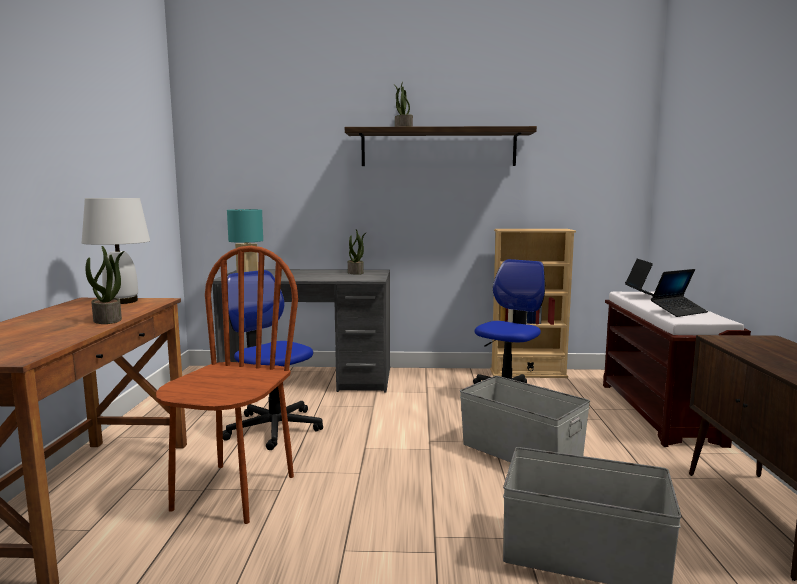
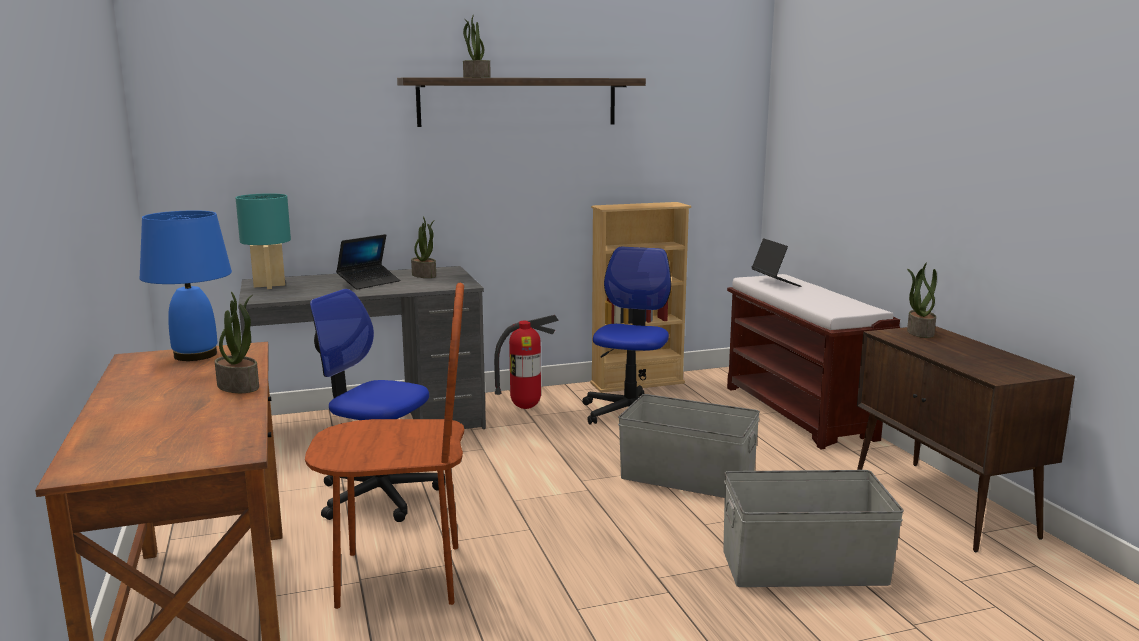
camera: 20 degrees left, 5 degrees up
white table lamp [82,198,150,304] -> blue table lamp [140,210,232,361]
brown chair [156,246,298,524] -> brown chair turned 90 degrees clockwise [305,282,464,609]
laptop [651,269,708,317] -> laptop moved to [336,234,400,290]
none -> fire extinguisher [494,315,559,409]
none -> potted plant [907,262,937,338]

